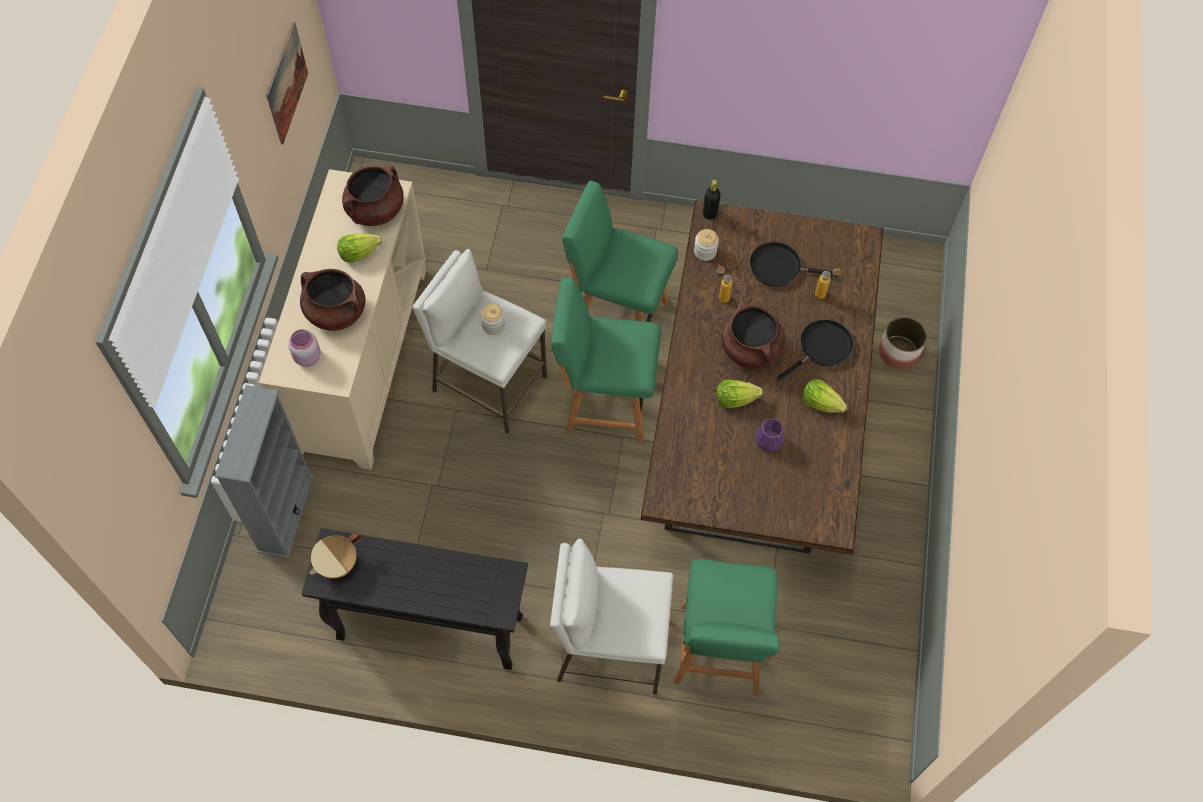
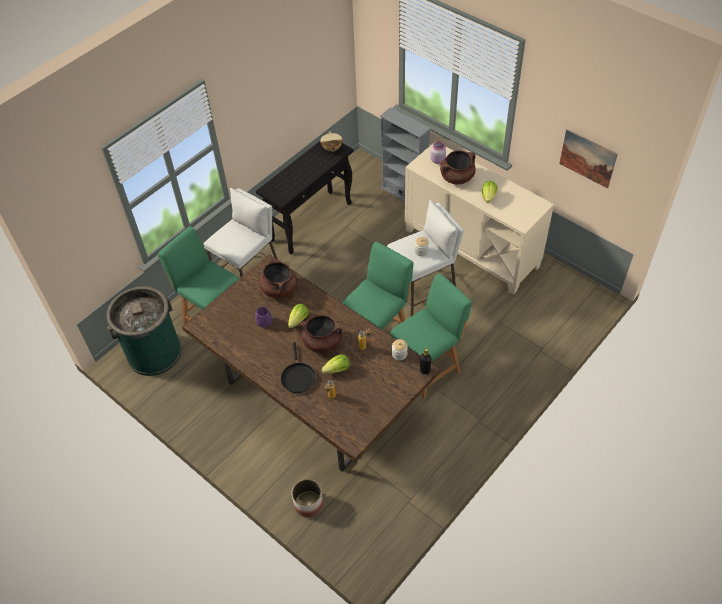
camera: 125 degrees right, 10 degrees down
brown cooking pot [342,165,404,226] -> brown cooking pot moved to [259,258,297,299]
black frying pan [749,242,833,286] -> none
lettuce [802,380,847,413] -> lettuce moved to [321,354,350,374]
none -> green trash can [107,286,182,376]

